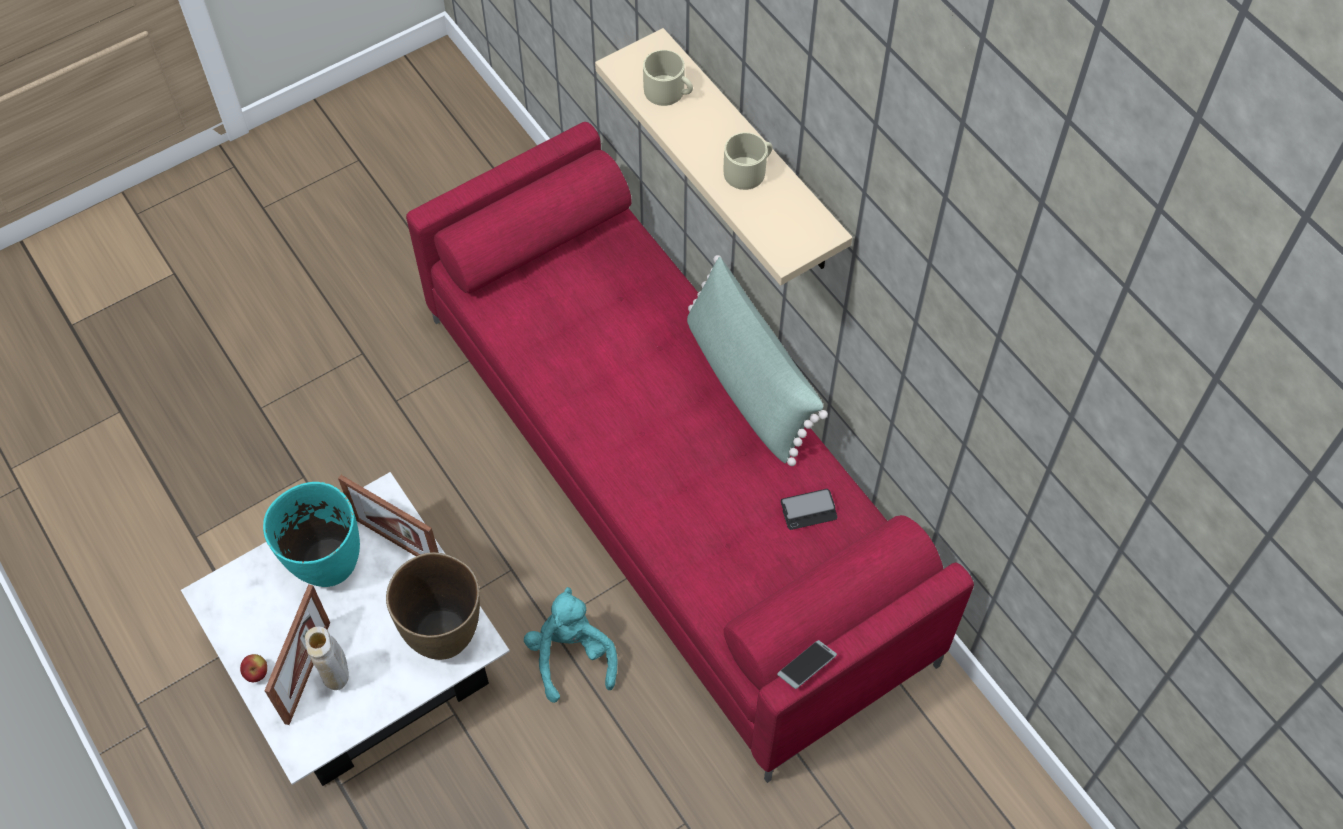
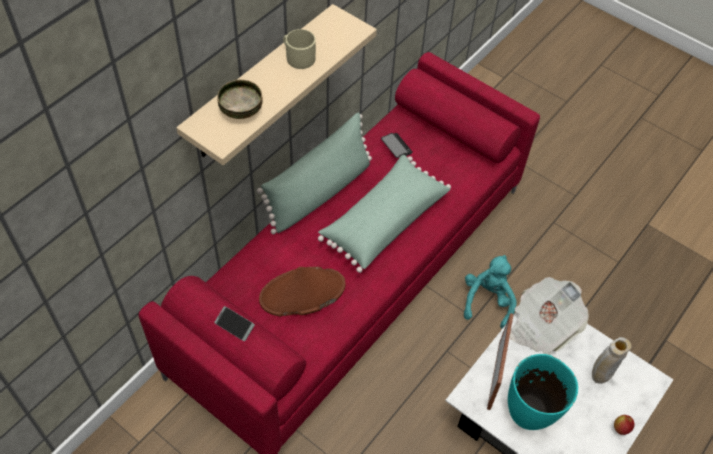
camera: 110 degrees left, 5 degrees down
picture frame [265,584,330,725] -> none
brown vase [386,552,480,660] -> newspaper [510,277,589,355]
turquoise plush toy [524,587,618,703] -> turquoise plush toy turned 135 degrees clockwise [464,255,517,329]
beige mug [643,50,693,106] -> bowl [217,80,263,119]
phone [777,640,837,689] -> phone moved to [214,306,255,341]
none -> brown hat [259,267,346,317]
none -> green pillow [318,155,451,273]

